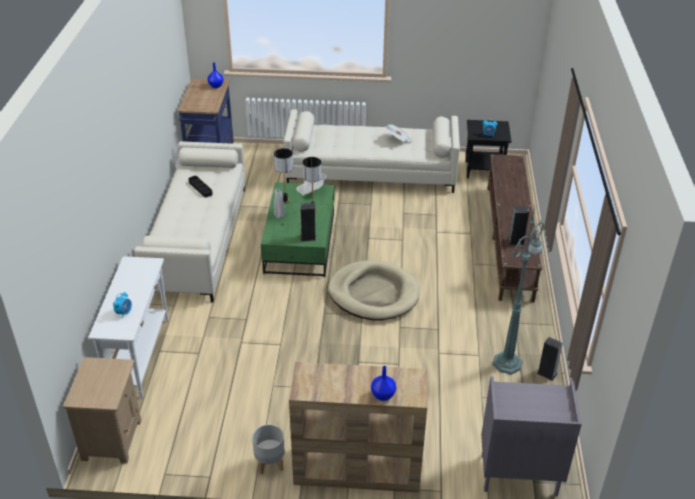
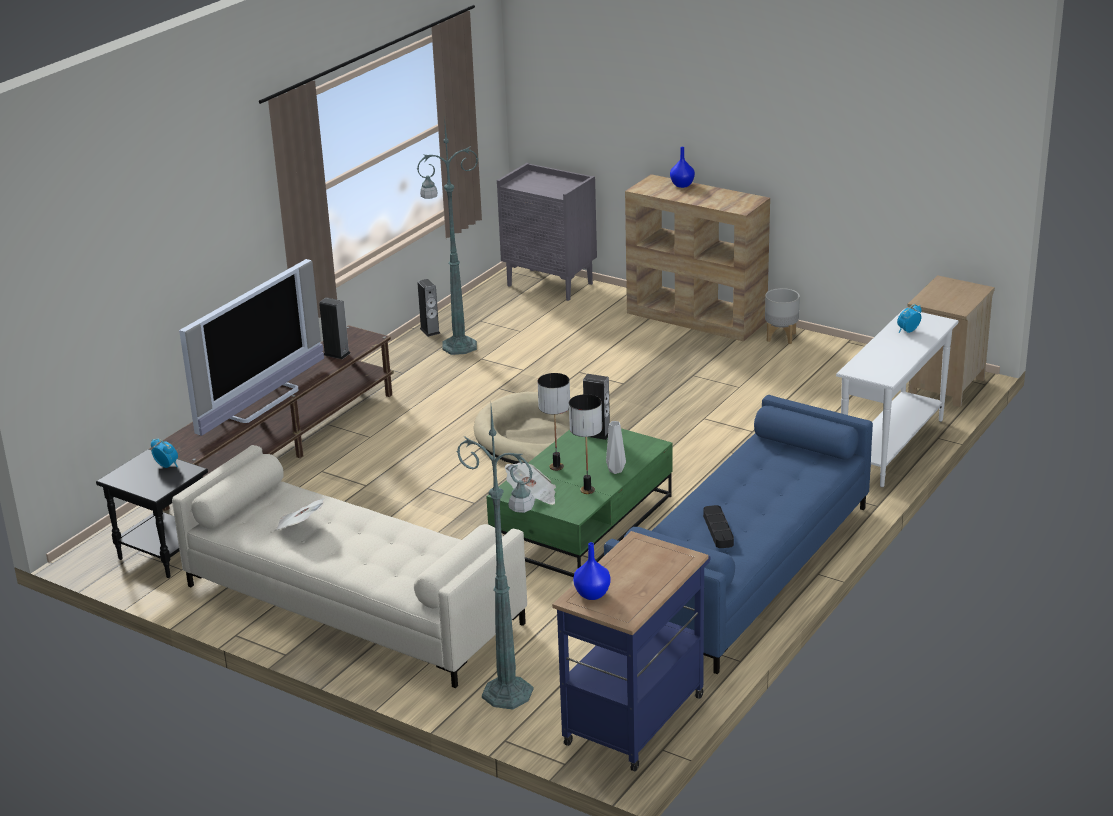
camera: 150 degrees left, 10 degrees down
beige sofa [134,141,246,303] -> blue sofa [604,395,873,674]
none -> television [179,259,324,436]
none -> green floor lamp [457,406,535,710]

